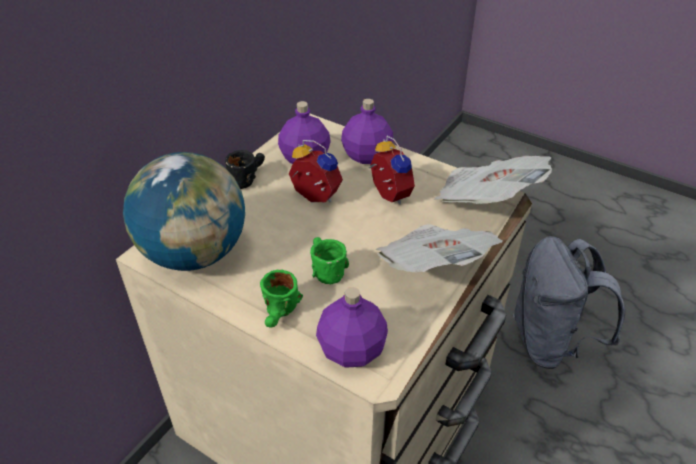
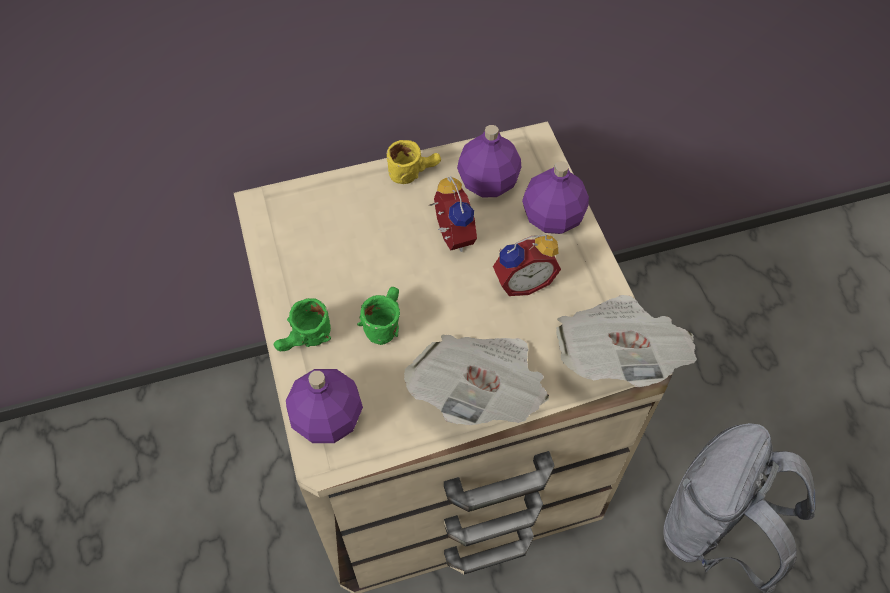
camera: 40 degrees right, 15 degrees up
globe [123,152,245,271] -> none
black mug [225,150,265,189] -> yellow mug [387,140,441,184]
alarm clock [369,136,415,205] -> alarm clock turned 60 degrees clockwise [493,234,561,296]

